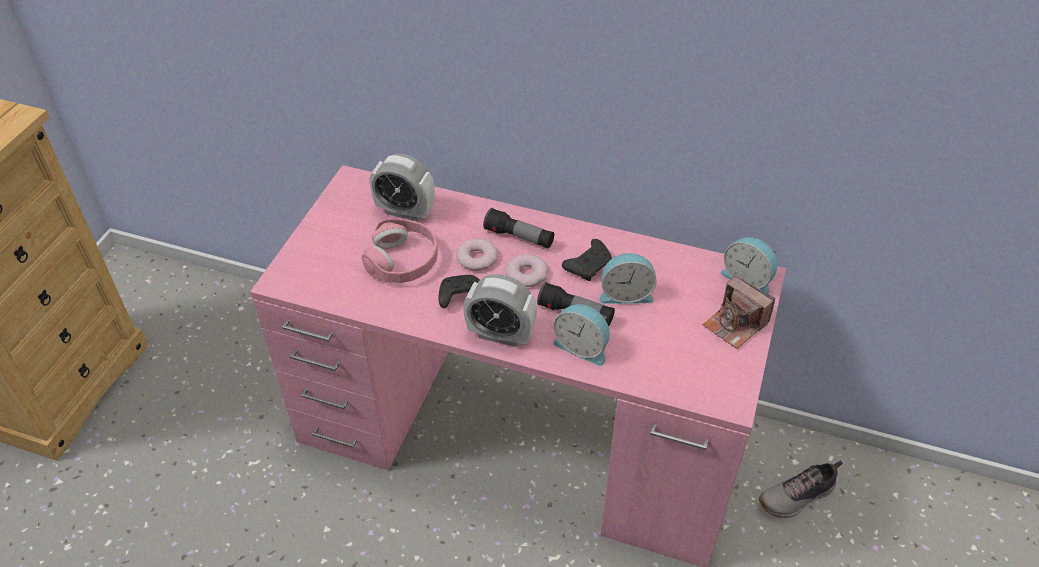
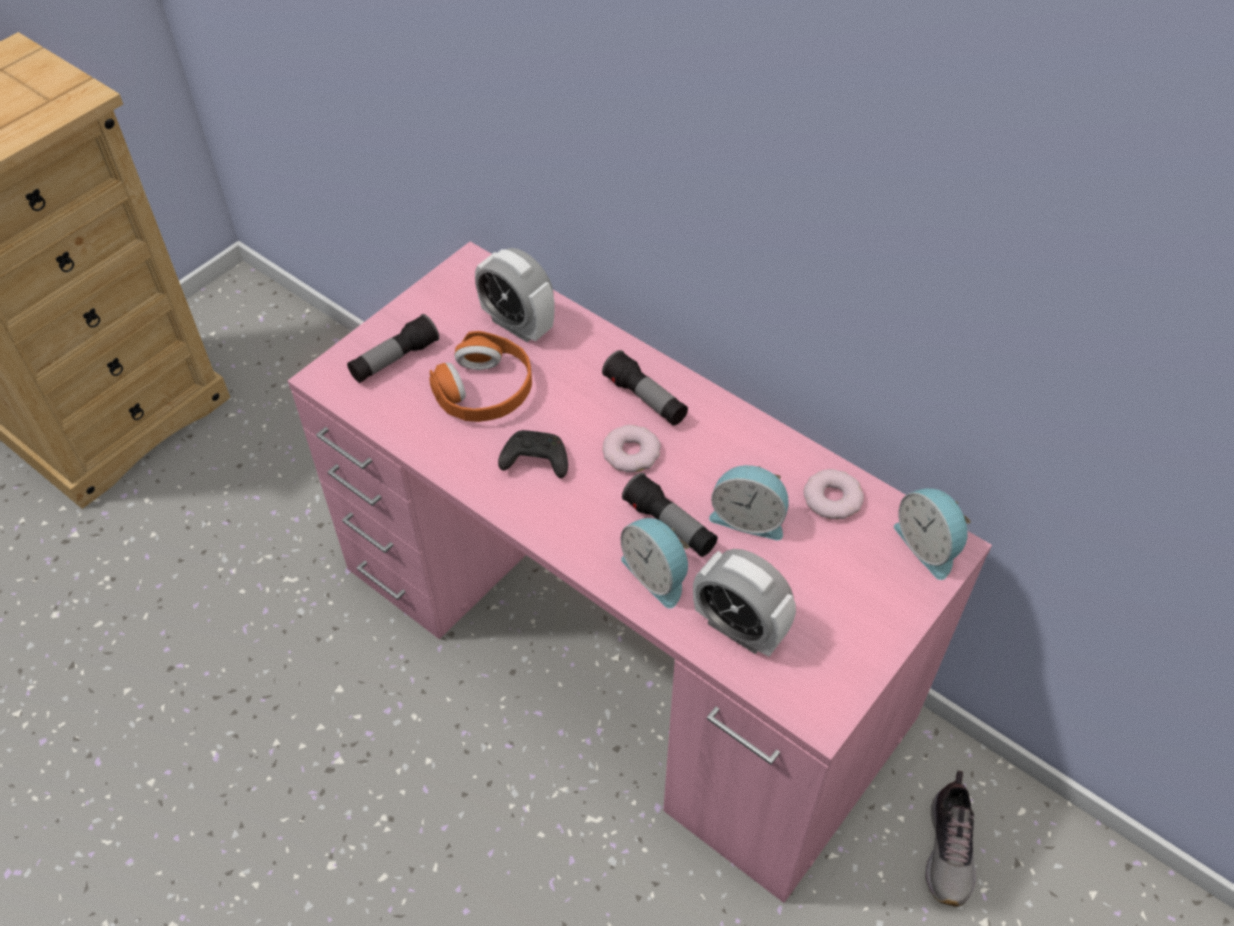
camera: 20 degrees right, 5 degrees up
pink headphones [362,218,438,283] -> orange headphones [429,331,532,422]
donut [456,239,498,271] -> donut moved to [804,469,864,519]
alarm clock [463,274,537,347] -> alarm clock moved to [693,549,796,657]
black game controller [562,239,612,281] -> none
camera [702,276,775,349] -> none
shoe [759,461,843,518] -> shoe turned 75 degrees counterclockwise [925,771,976,907]
none -> flashlight [347,314,439,383]

